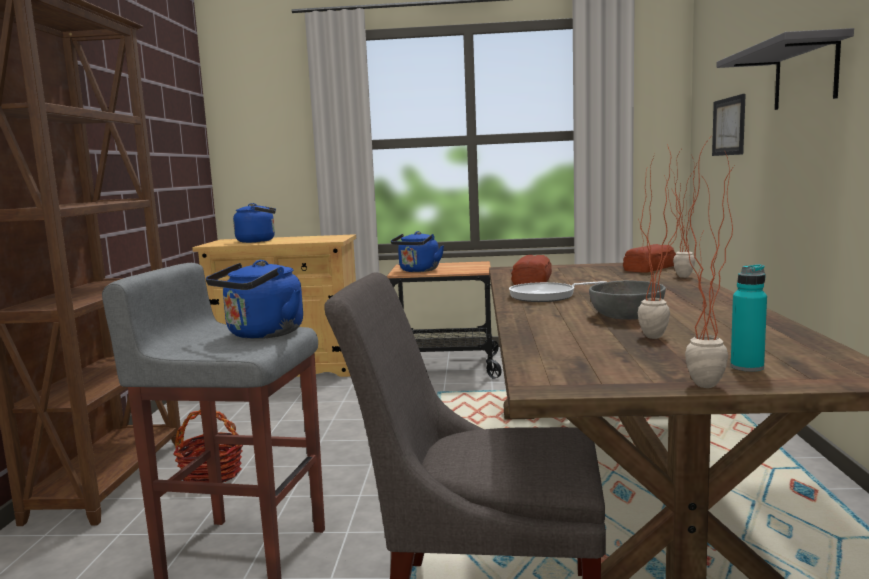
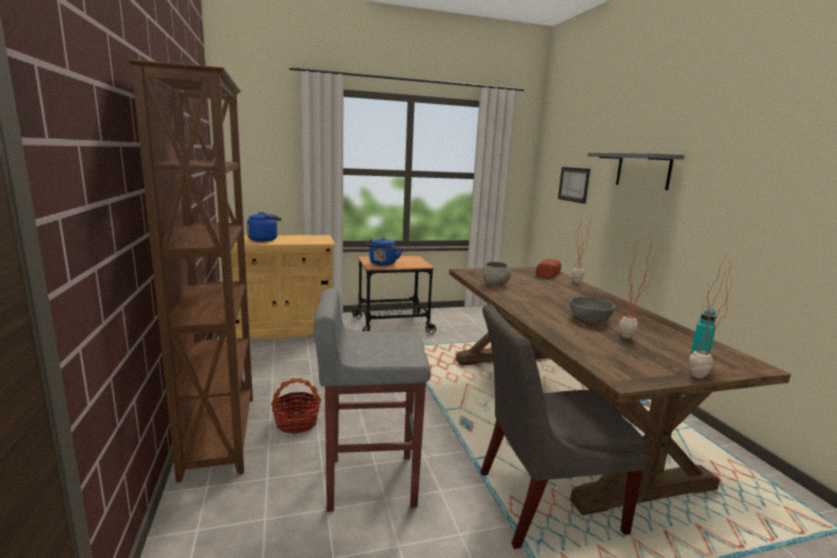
camera: 20 degrees left, 5 degrees up
blue kettle [206,260,303,339] -> none
frying pan [509,281,606,302] -> none
bread [511,255,552,285] -> grey bowl [482,262,511,286]

